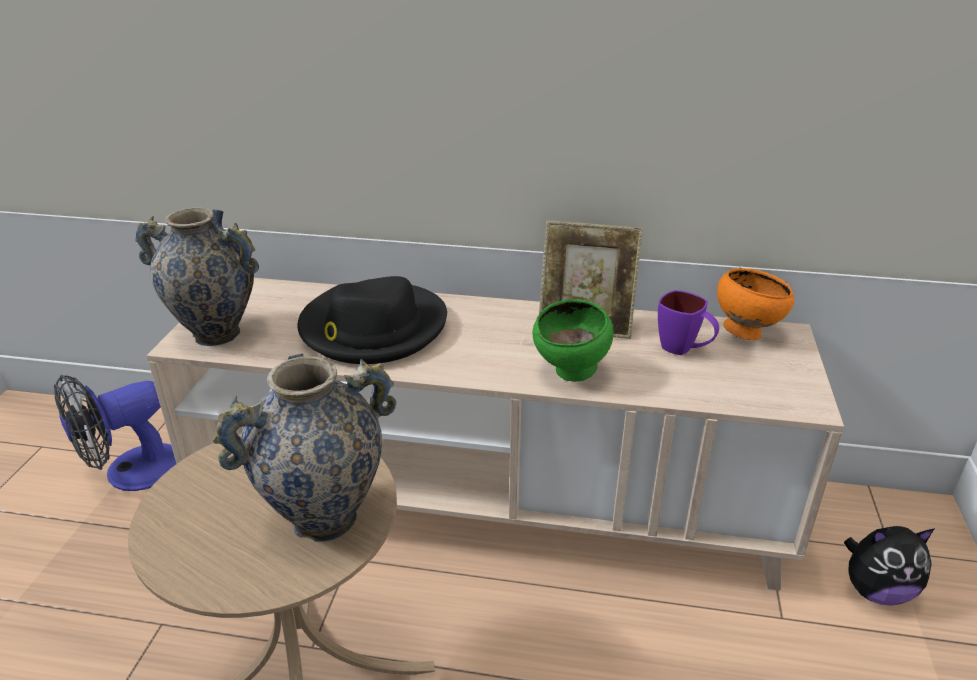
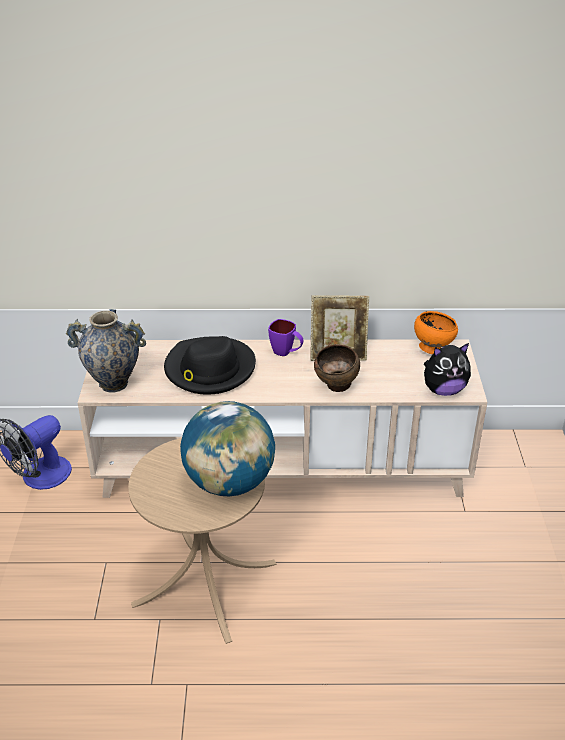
camera: 10 degrees left, 5 degrees up
vase [212,354,396,542] -> globe [180,401,275,496]
green bowl [533,299,614,382] -> brown bowl [314,344,360,392]
purple mug [658,290,719,355] -> purple mug moved to [268,319,304,356]
plush toy [844,526,935,606] -> plush toy moved to [424,343,471,396]

